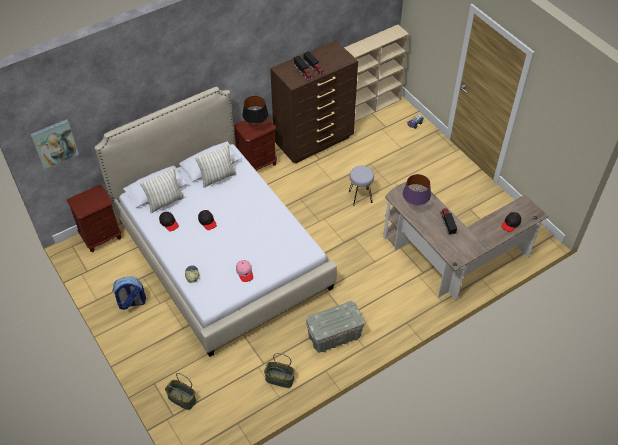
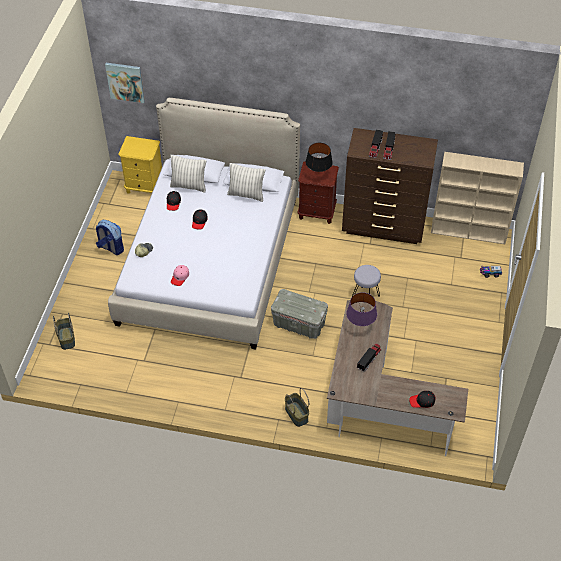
camera: 45 degrees right, 0 degrees up
brown nightstand [66,185,121,252] -> yellow nightstand [118,136,162,194]
basket [264,353,295,388] -> basket moved to [285,388,309,427]
grey storage box [306,301,365,352] -> grey storage box moved to [271,289,328,339]

